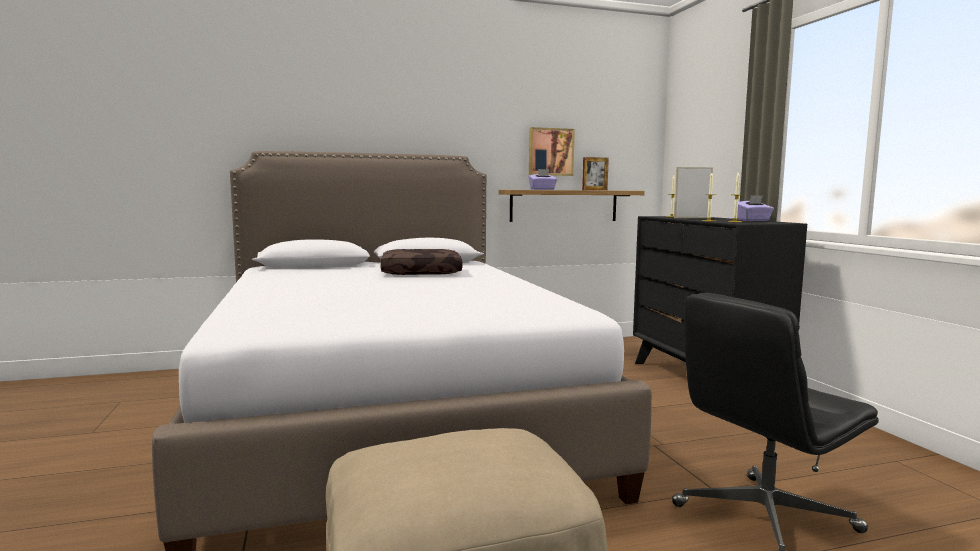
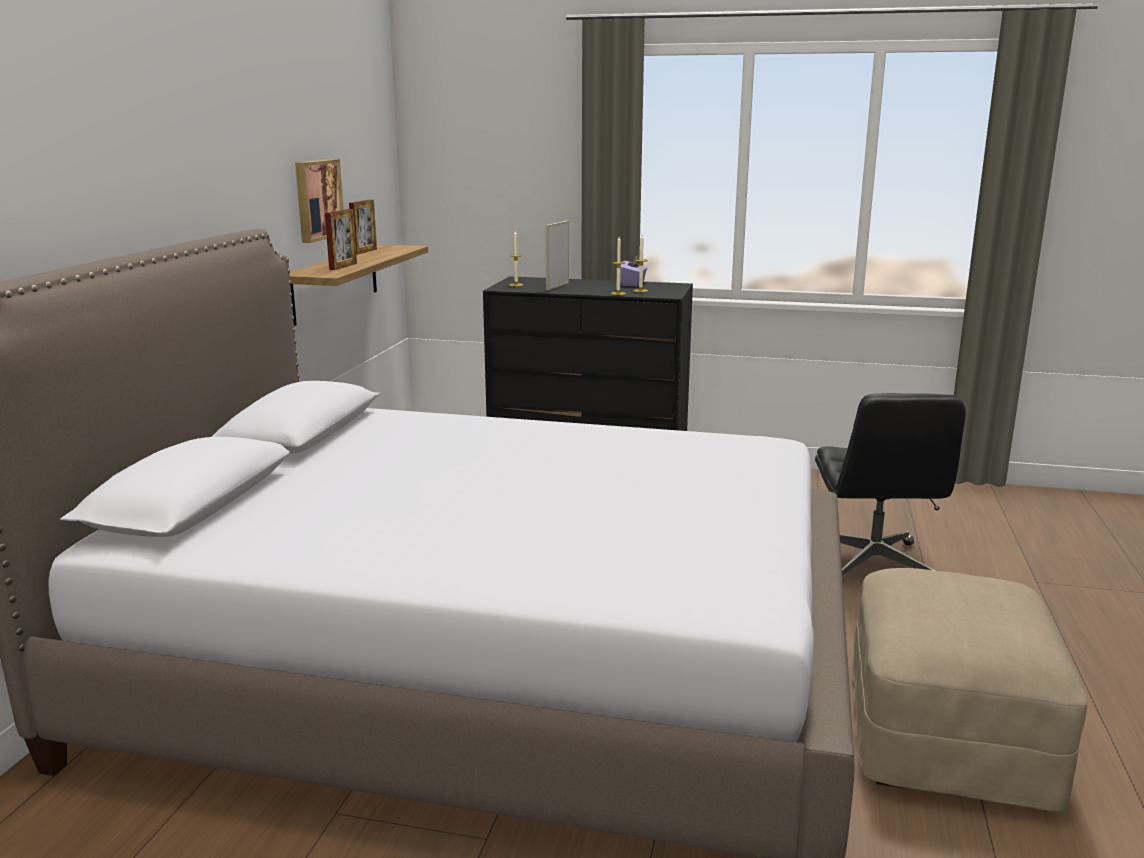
camera: 60 degrees left, 10 degrees up
brown pillow [380,249,463,275] -> none
purple tissue box [528,169,557,190] -> picture frame [325,209,357,270]

